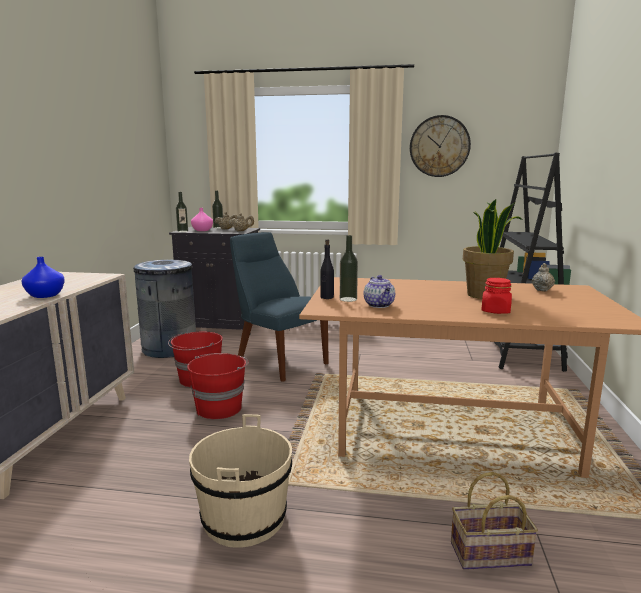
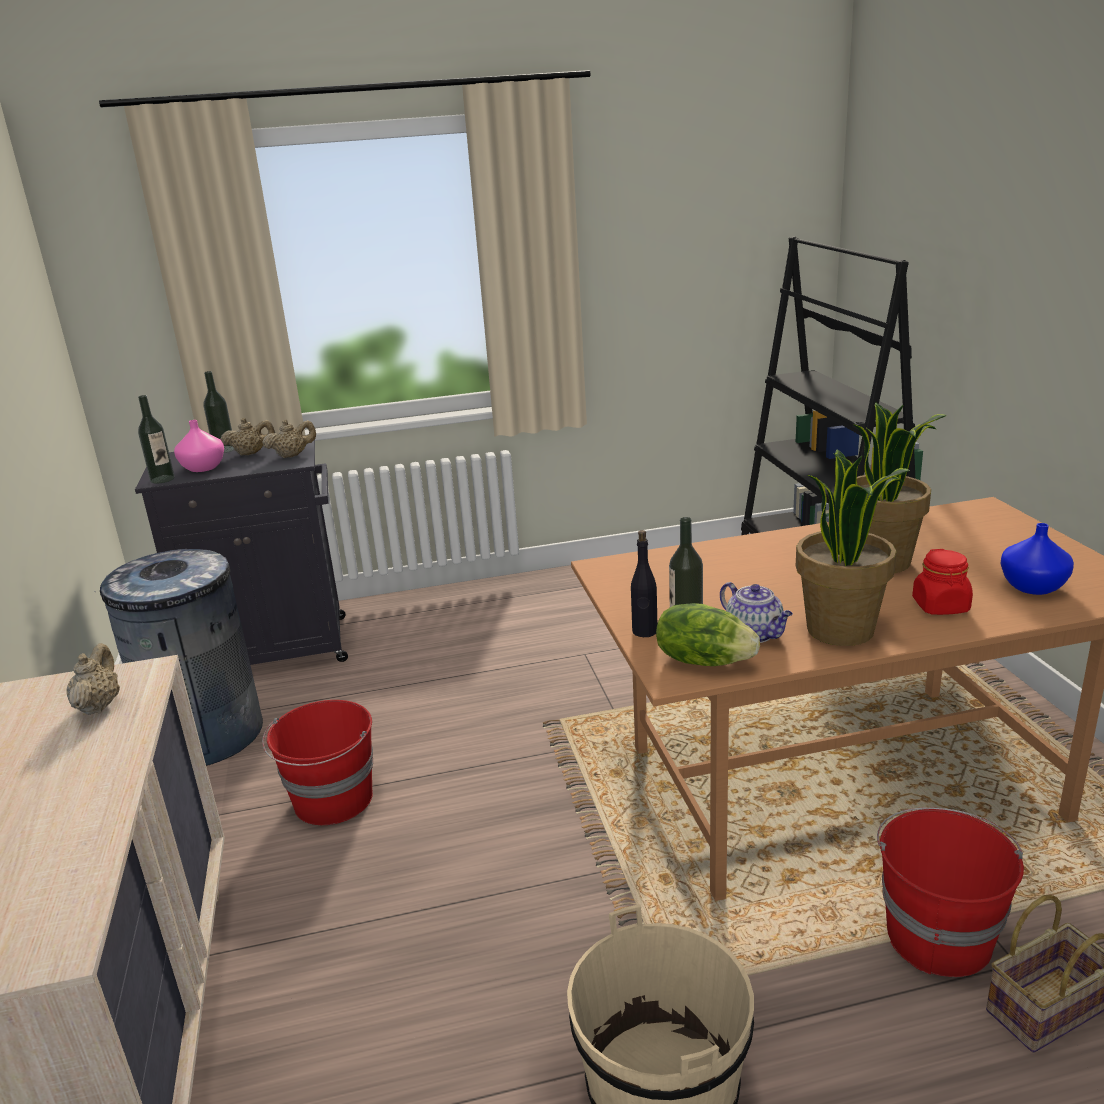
camera: 20 degrees left, 10 degrees up
blue vase [21,257,65,298] -> blue vase moved to [1001,523,1074,595]
red bucket [187,353,249,419] -> red bucket moved to [877,807,1024,977]
blue chair [230,232,329,382] -> none
wall clock [410,115,471,177] -> none
beige teapot [532,263,555,292] -> beige teapot moved to [66,643,120,715]
none -> lettuce [656,603,760,666]
none -> potted plant [796,449,910,646]

